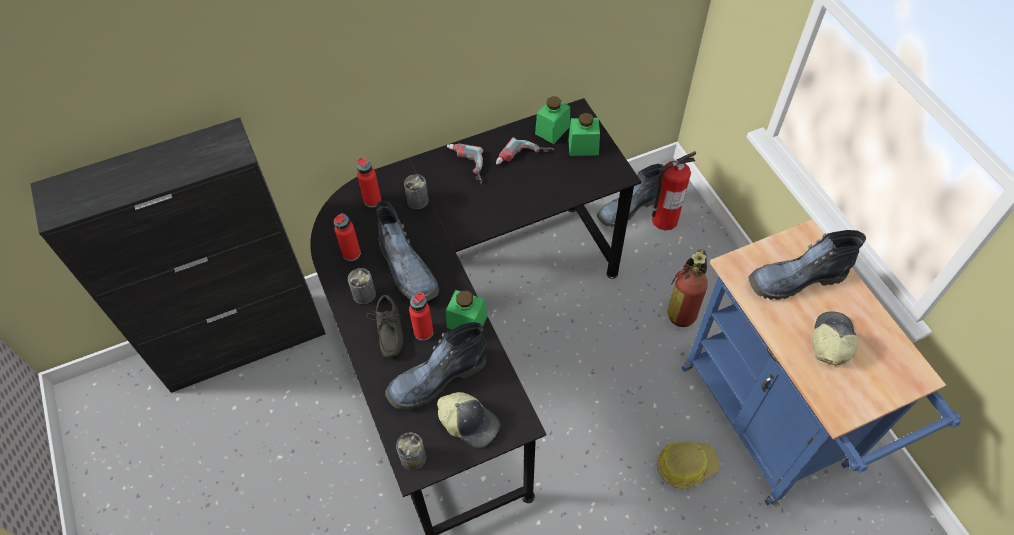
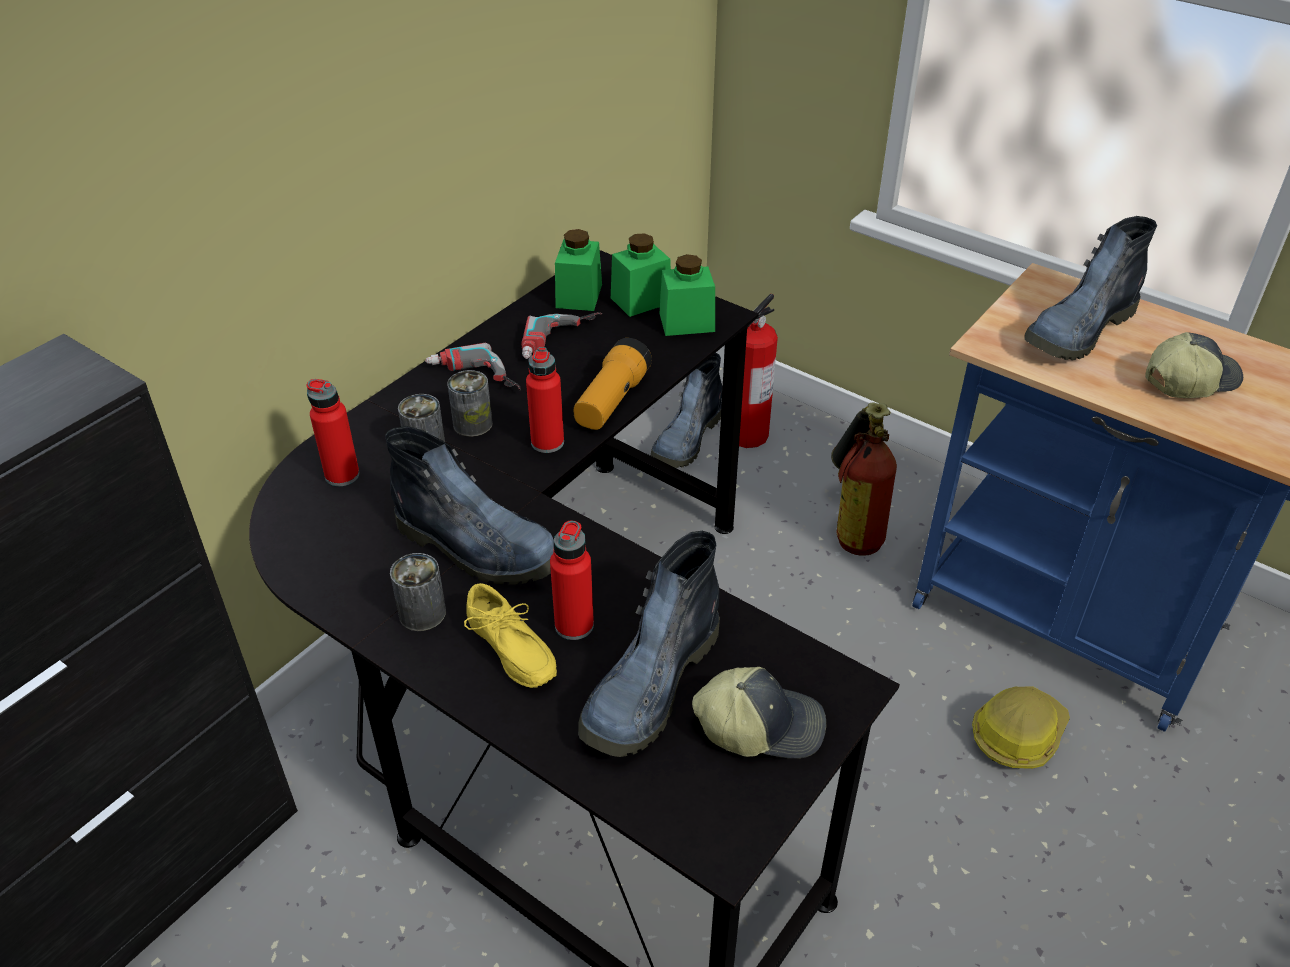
camera: 30 degrees left, 15 degrees down
red bottle [334,213,361,261] -> red bottle moved to [526,347,564,453]
grey shoe [366,295,403,357] -> yellow shoe [464,583,557,688]
can [396,433,426,470] -> can moved to [447,370,493,437]
green jar [446,290,487,330] -> green jar moved to [659,254,715,336]
cap [812,311,858,365] -> cap turned 75 degrees clockwise [1145,332,1243,398]
none -> flashlight [574,338,652,430]

